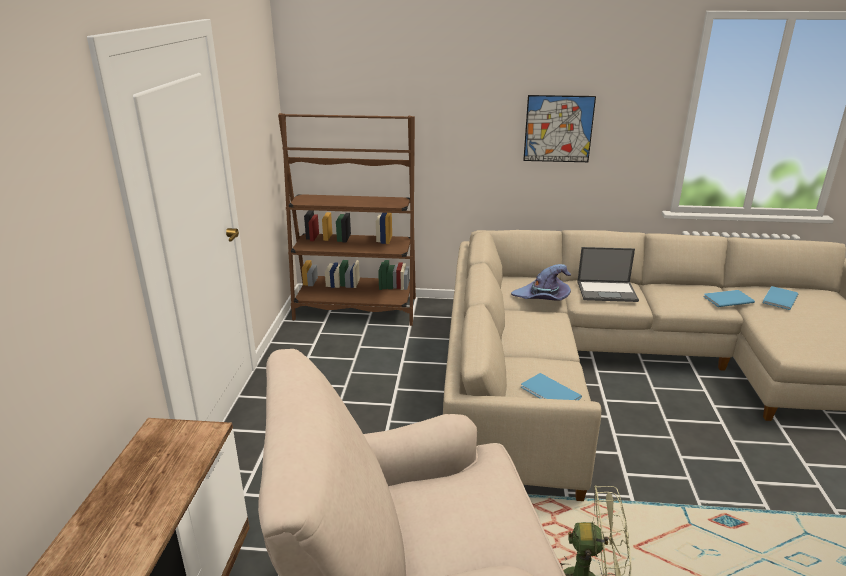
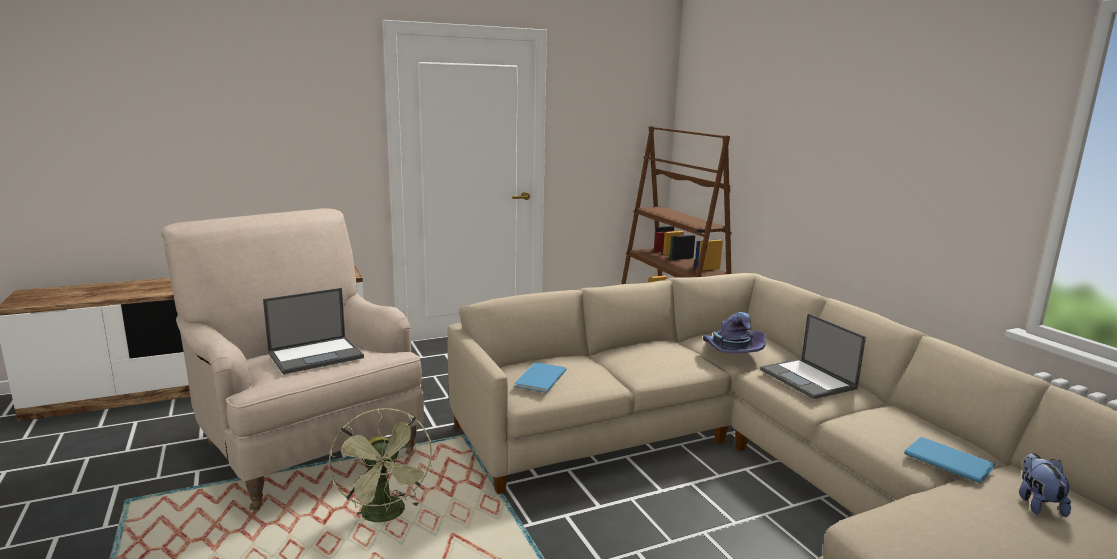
camera: 60 degrees right, 10 degrees down
picture [523,95,596,162] -> none
blue book [762,286,798,310] -> plush toy [1019,453,1071,517]
none -> laptop [263,288,364,374]

